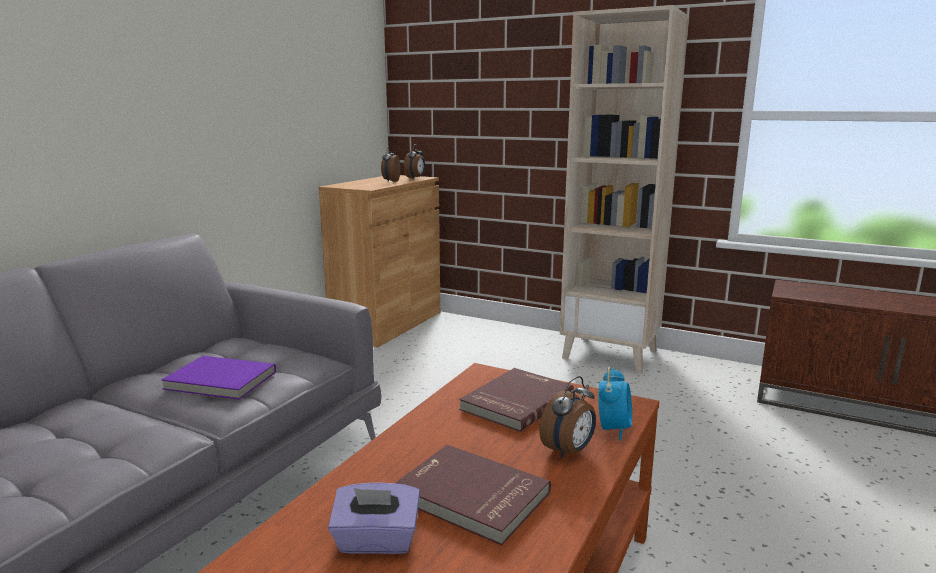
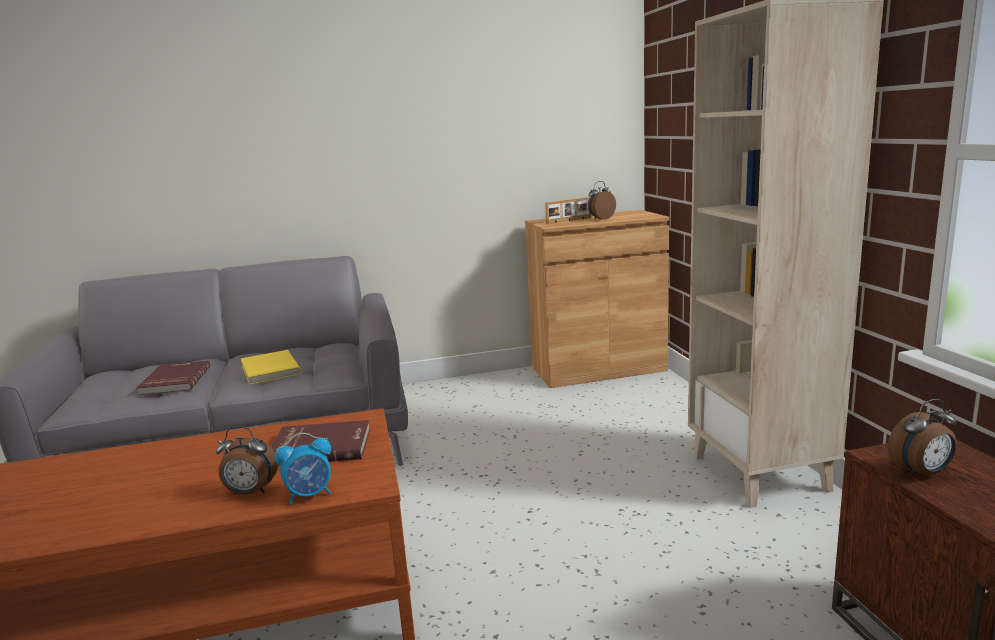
camera: 50 degrees right, 0 degrees up
purple book [161,356,276,399] -> yellow book [240,350,301,385]
purple tissue box [328,482,420,554] -> none
red book [395,445,551,545] -> red book moved to [137,360,210,396]
alarm clock [403,144,425,179] -> alarm clock moved to [888,399,956,477]
none -> picture frame [545,197,591,224]

